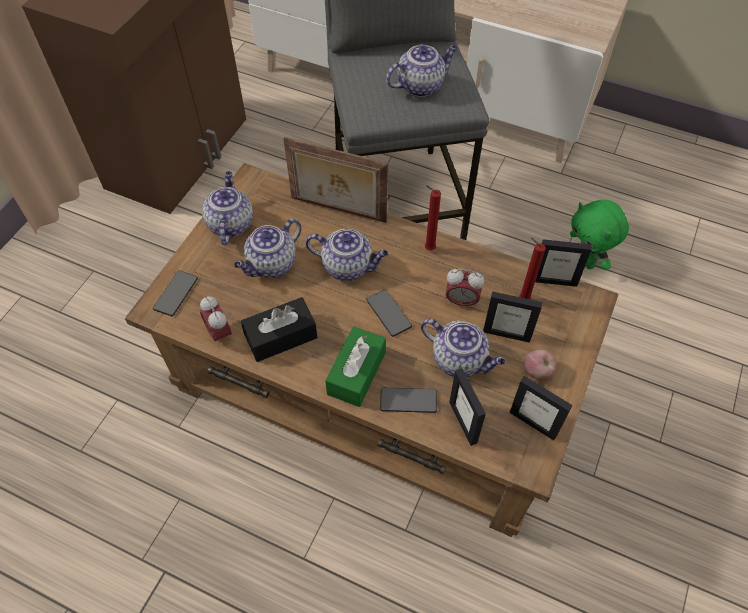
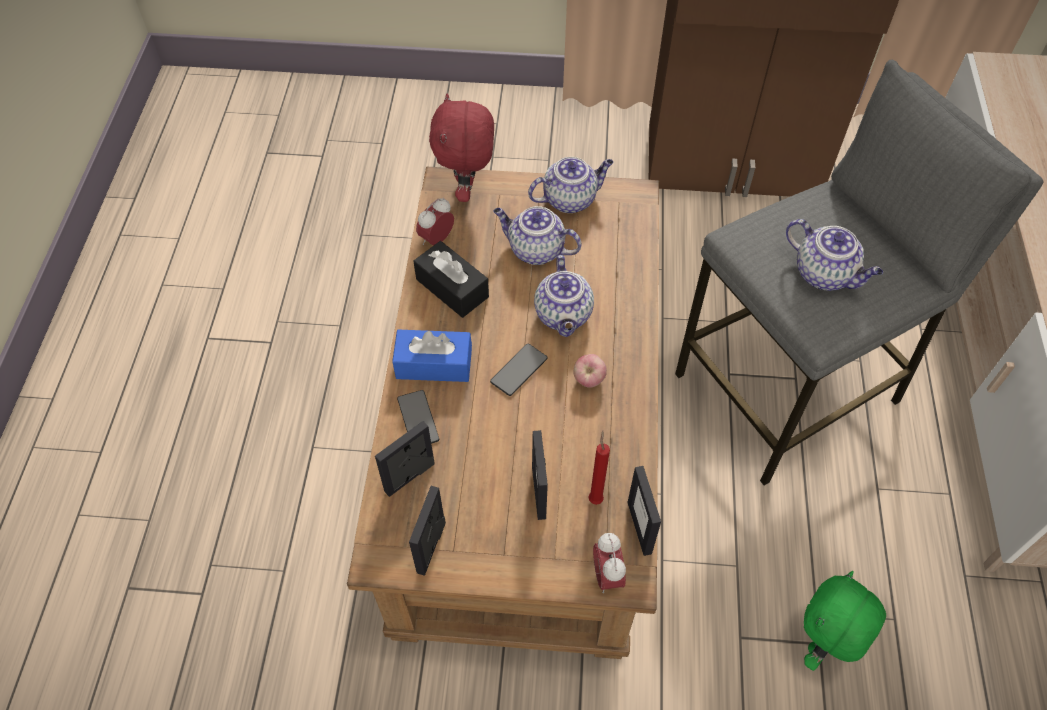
camera: 70 degrees right, 0 degrees up
phone [153,270,198,316] -> red plush toy [429,93,494,202]
picture frame [284,137,388,223] -> none
green tissue box [325,327,386,407] -> blue tissue box [392,330,472,382]
teapot [421,319,505,377] -> none
red candle [425,185,441,251] -> none
alarm clock [445,269,484,308] -> alarm clock moved to [593,533,626,593]
apple [524,350,556,379] -> apple moved to [573,354,607,388]

